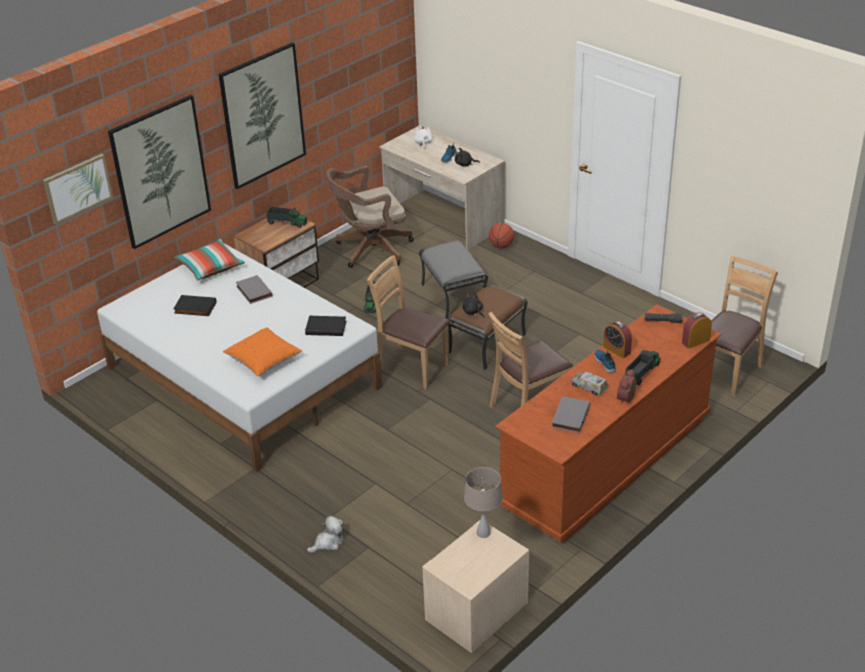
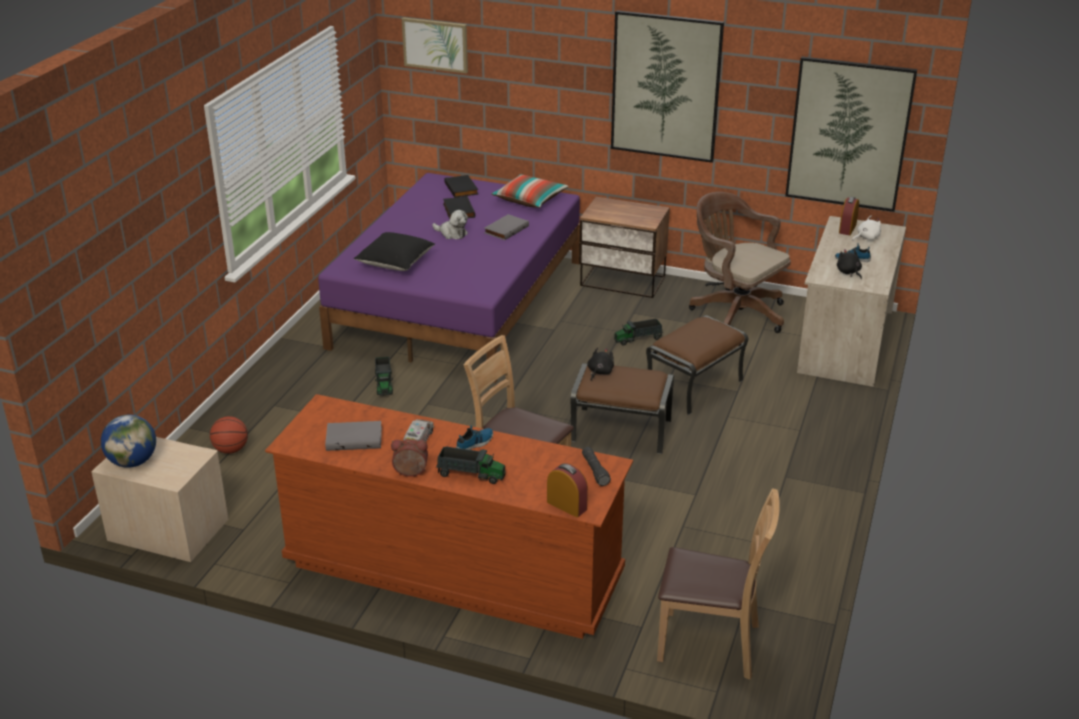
camera: 65 degrees right, 5 degrees down
white bed [97,243,382,472] -> purple bed [318,173,580,383]
picture [108,95,211,249] -> picture moved to [785,56,917,212]
orange pillow [223,327,302,376] -> black pillow [354,232,435,271]
toy truck [266,207,307,228] -> toy truck moved to [375,357,393,396]
black book [305,315,346,336] -> black book moved to [444,175,478,198]
plush toy [307,515,343,553] -> plush toy moved to [432,210,468,239]
brown chair [367,255,450,390] -> none
grey ottoman [419,240,488,319] -> brown ottoman [646,315,748,415]
beige table lamp [464,467,503,538] -> none
basketball [489,223,514,248] -> basketball moved to [210,416,248,454]
alarm clock [603,321,632,358] -> alarm clock moved to [839,197,859,235]
none -> globe [101,415,156,468]

